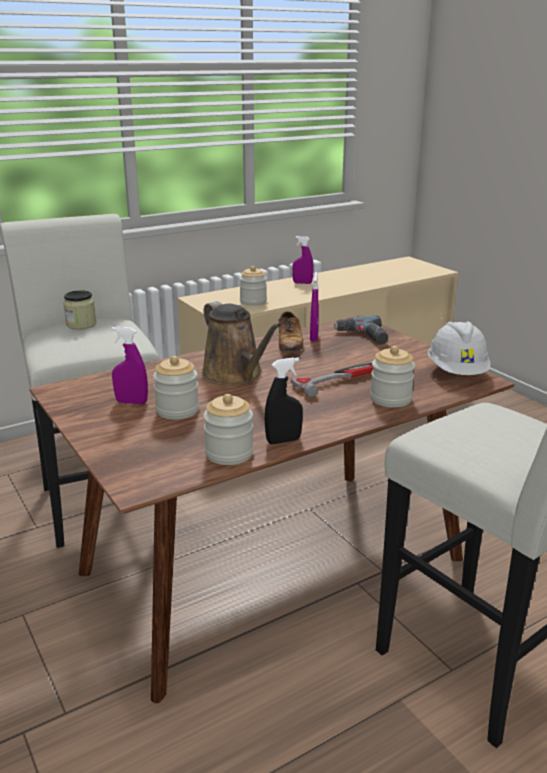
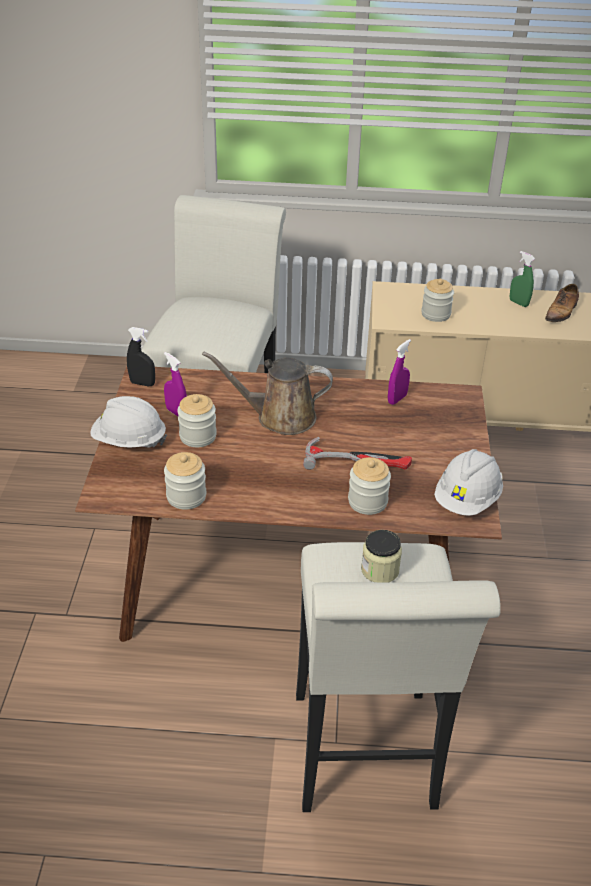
camera: 35 degrees right, 15 degrees up
jar [63,290,96,329] -> jar moved to [361,530,402,582]
brown watering can [202,301,282,386] -> brown watering can turned 90 degrees clockwise [202,351,333,435]
black spray bottle [265,357,303,444] -> black spray bottle moved to [127,327,155,386]
shoe [278,311,303,353] -> shoe moved to [545,284,579,322]
purple spray bottle [292,236,313,284] -> green spray bottle [510,251,535,307]
power drill [333,316,388,344] -> none
none -> white hard hat [90,396,167,448]

